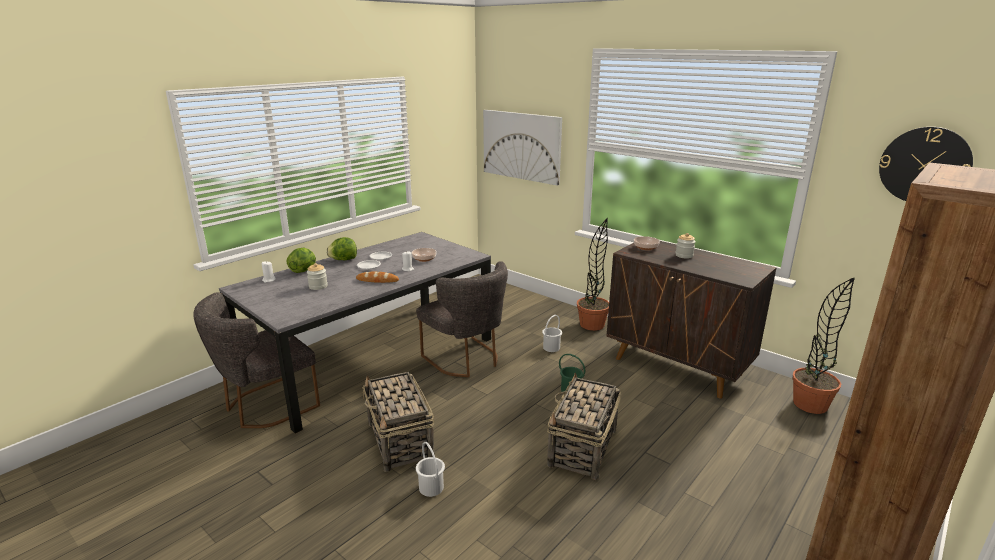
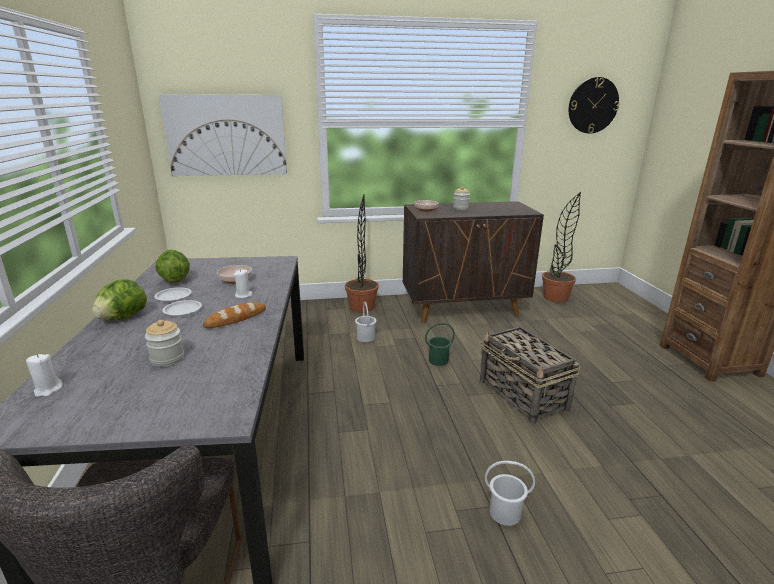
camera: 50 degrees left, 0 degrees up
lettuce [287,248,316,273] -> lettuce moved to [155,250,190,283]
basket [362,372,435,472] -> none
grey chair [416,261,508,377] -> none

